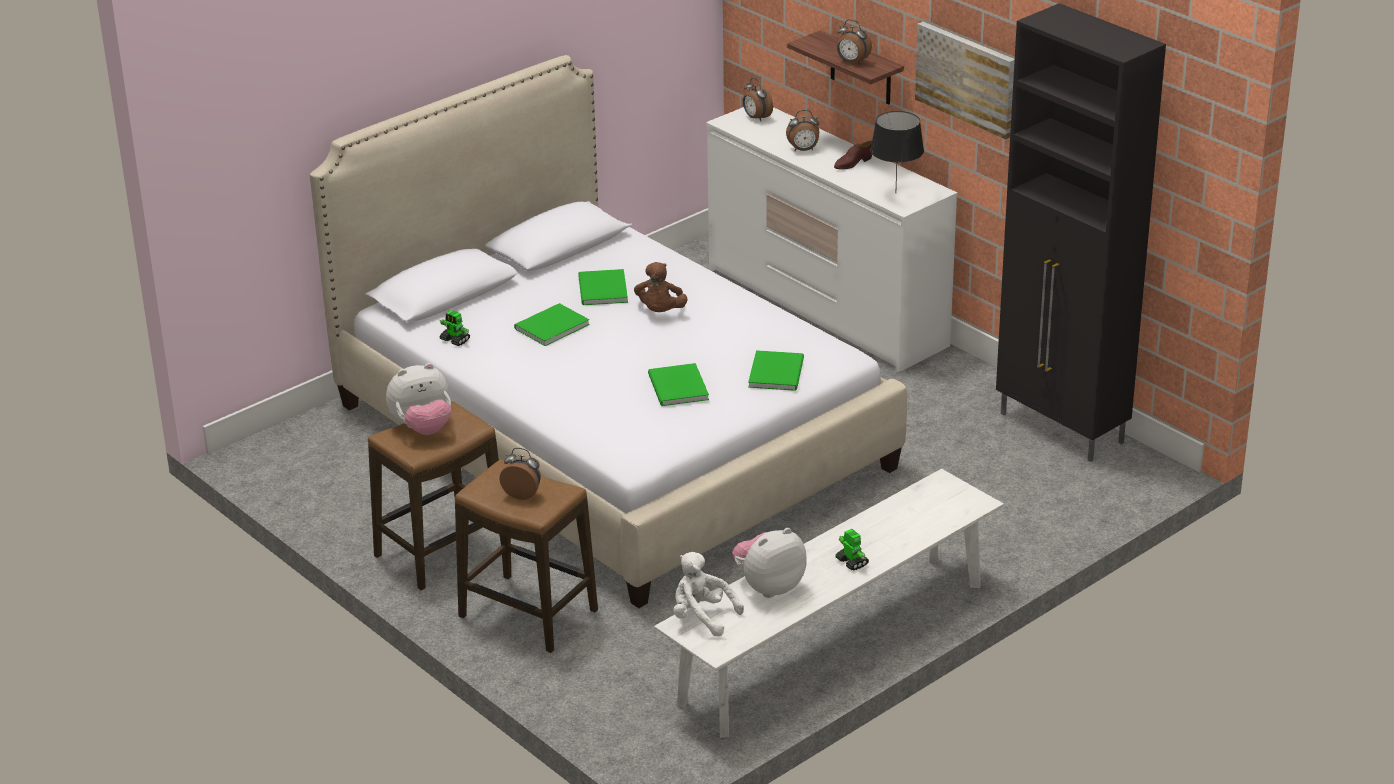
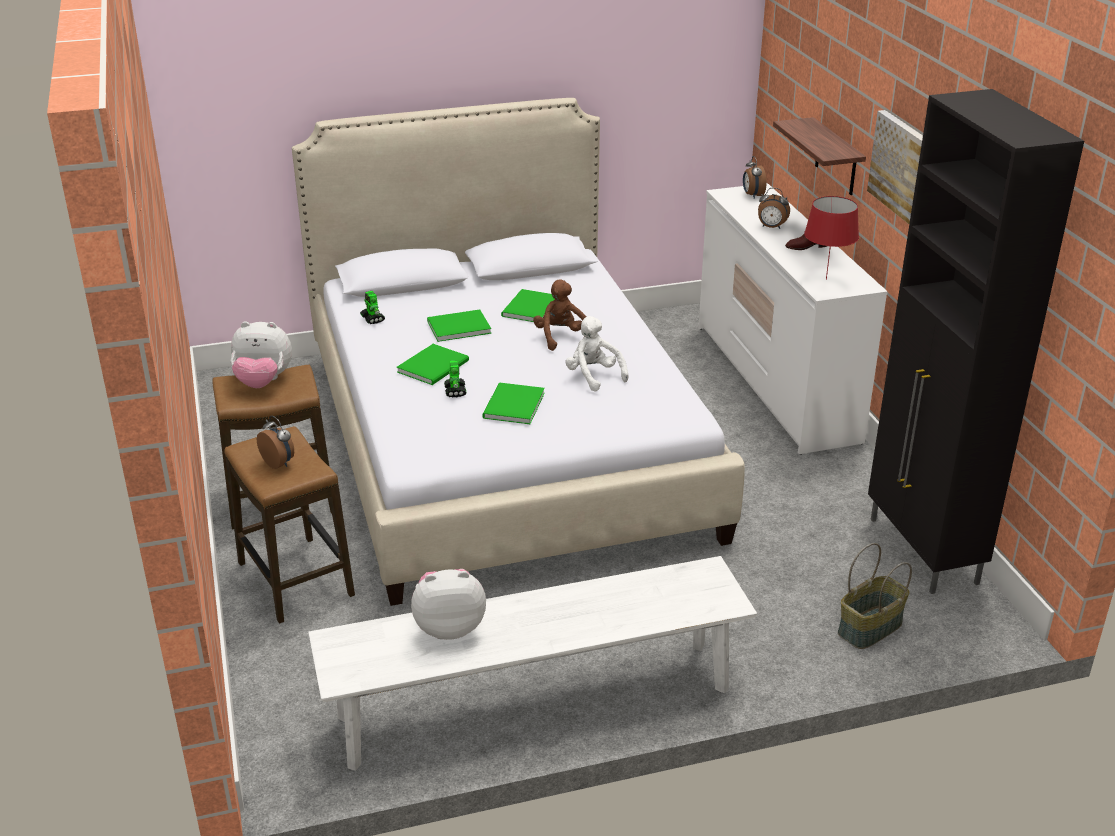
camera: 25 degrees right, 0 degrees up
brown plush toy [634,262,688,312] -> brown plush toy turned 135 degrees clockwise [533,279,586,351]
white plush toy [673,552,744,636] -> white plush toy moved to [565,316,628,392]
green book [748,350,804,391] -> green book moved to [397,344,469,385]
toy robot [835,529,869,571] -> toy robot moved to [444,360,467,397]
alarm clock [837,19,872,64] -> none
black table lamp [870,111,924,194] -> red table lamp [804,196,859,280]
none -> basket [838,543,912,649]

